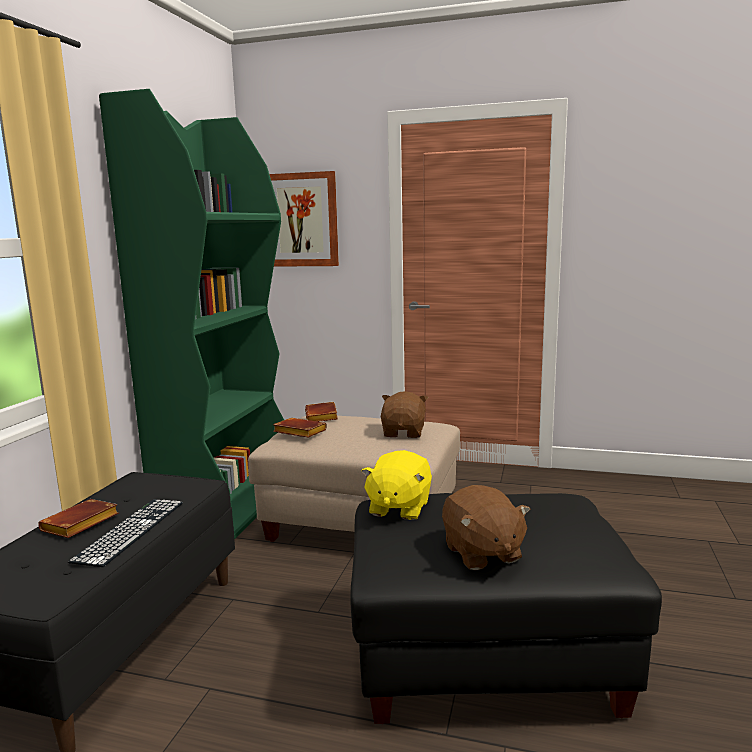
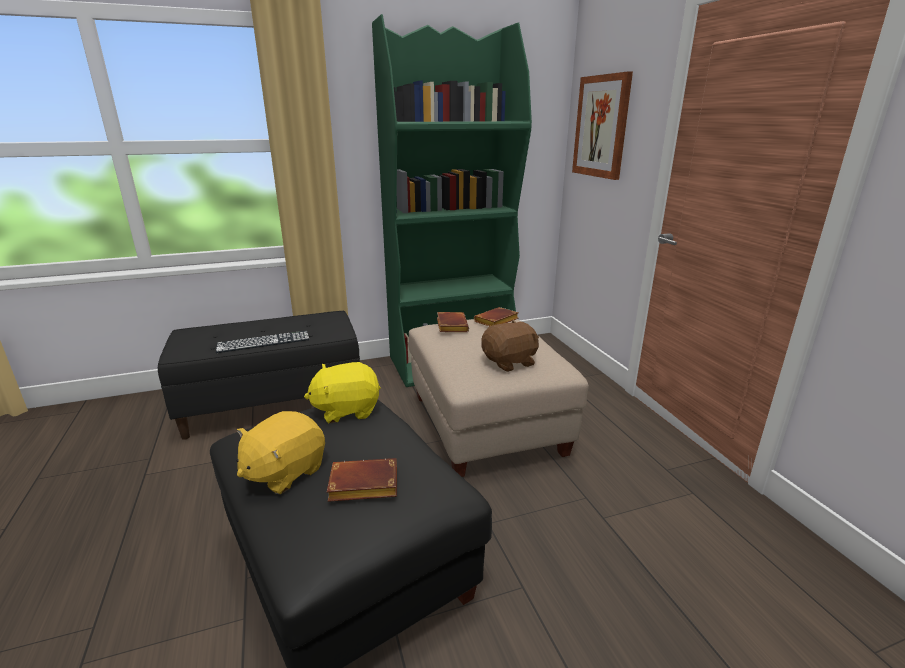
camera: 55 degrees right, 10 degrees up
brown book [38,499,119,538] -> brown book moved to [327,458,397,502]
brown plush toy [442,485,530,570] -> yellow plush toy [236,411,325,494]

